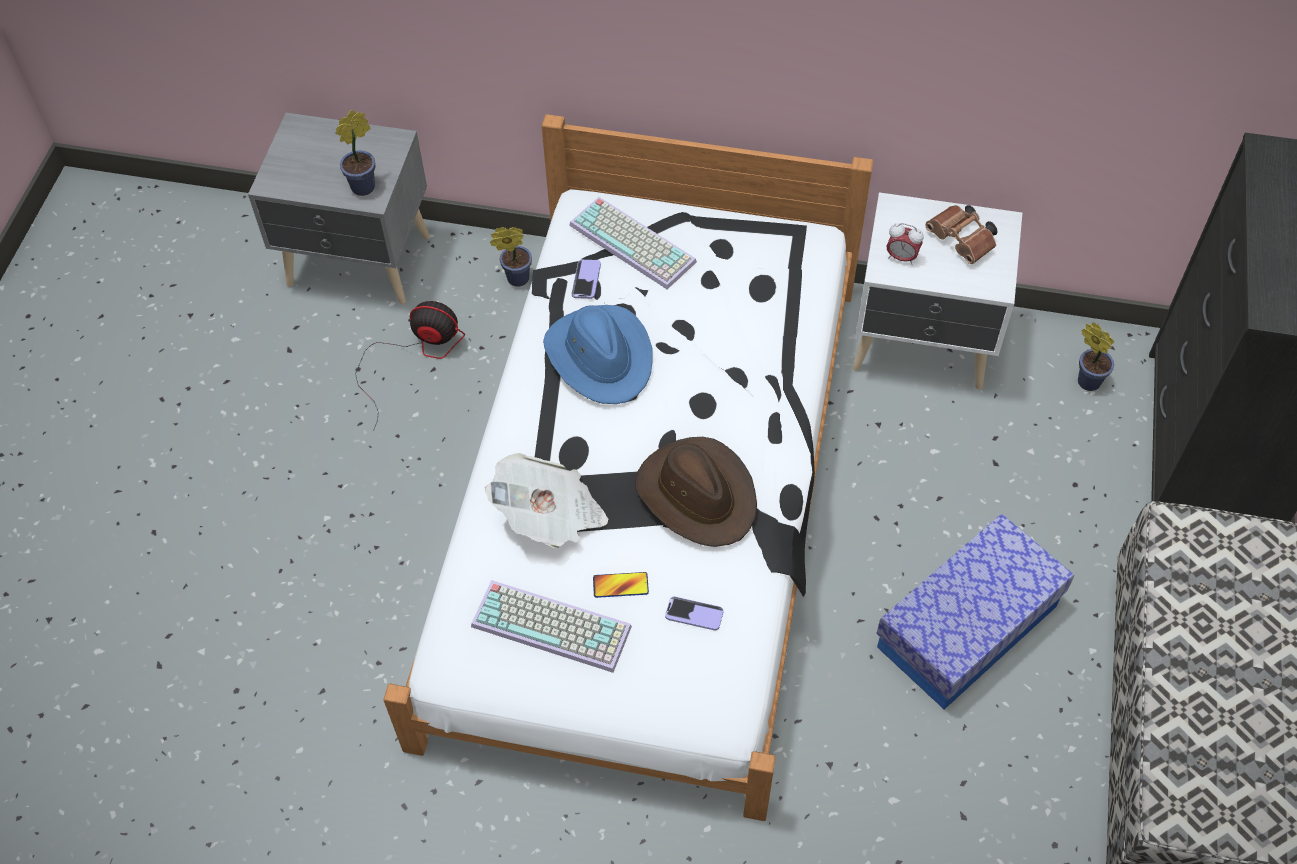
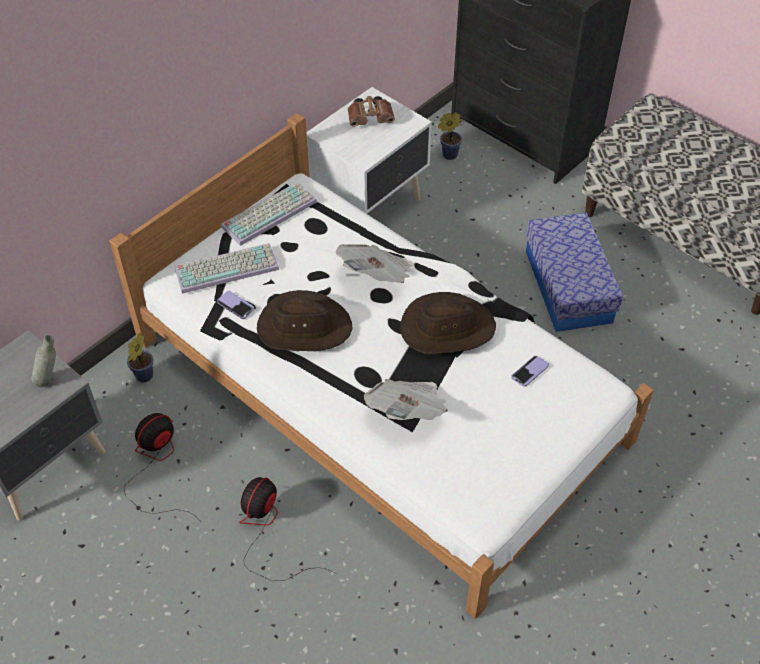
camera: 60 degrees left, 5 degrees down
potted plant [336,110,376,196] -> grey bottle [32,335,56,387]
keyboard [471,580,632,673] -> keyboard moved to [221,182,317,246]
blue hat [543,305,653,404] -> brown hat [257,290,353,351]
phone [593,572,649,598] -> none
alarm clock [886,223,924,265] -> none
none -> fan [239,477,337,581]
none -> newspaper [336,244,414,283]

